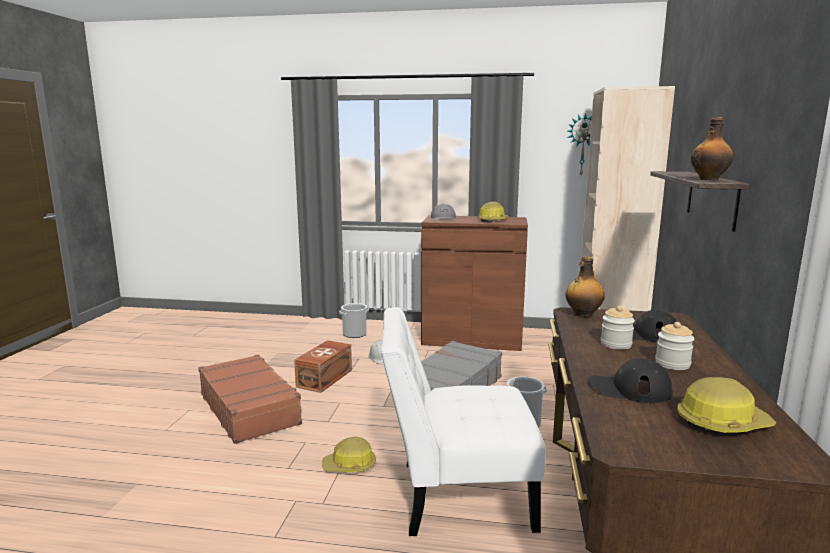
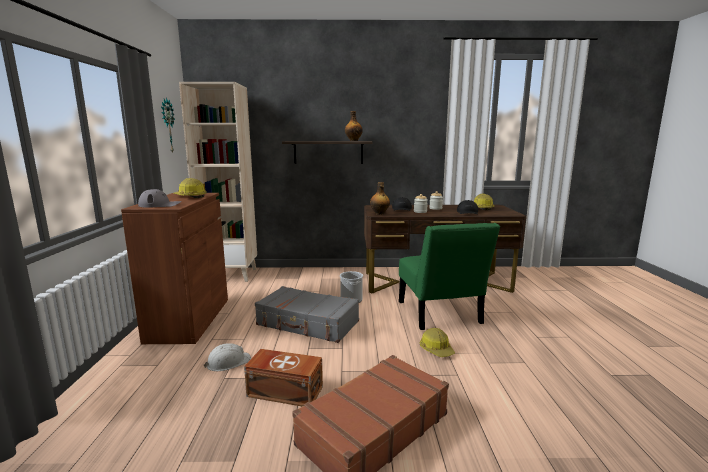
camera: 100 degrees left, 0 degrees up
bucket [339,303,369,338] -> none
white chair [381,307,546,536] -> green chair [399,223,500,330]

